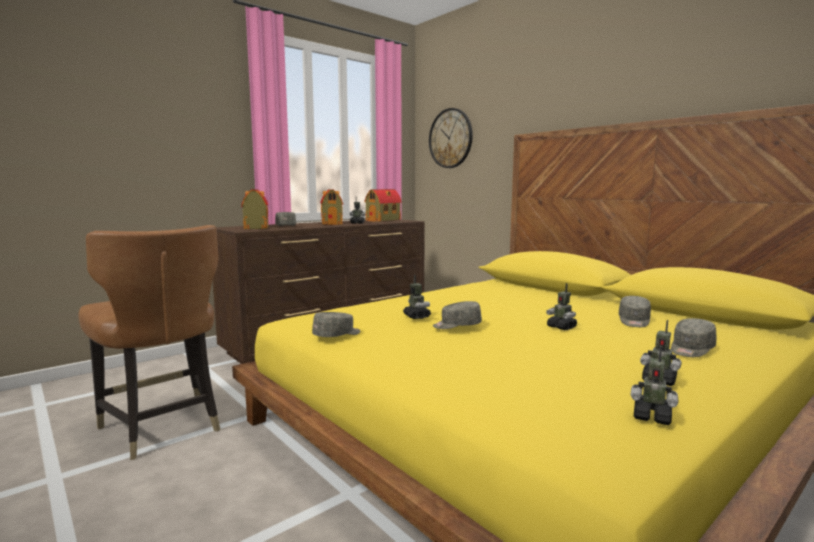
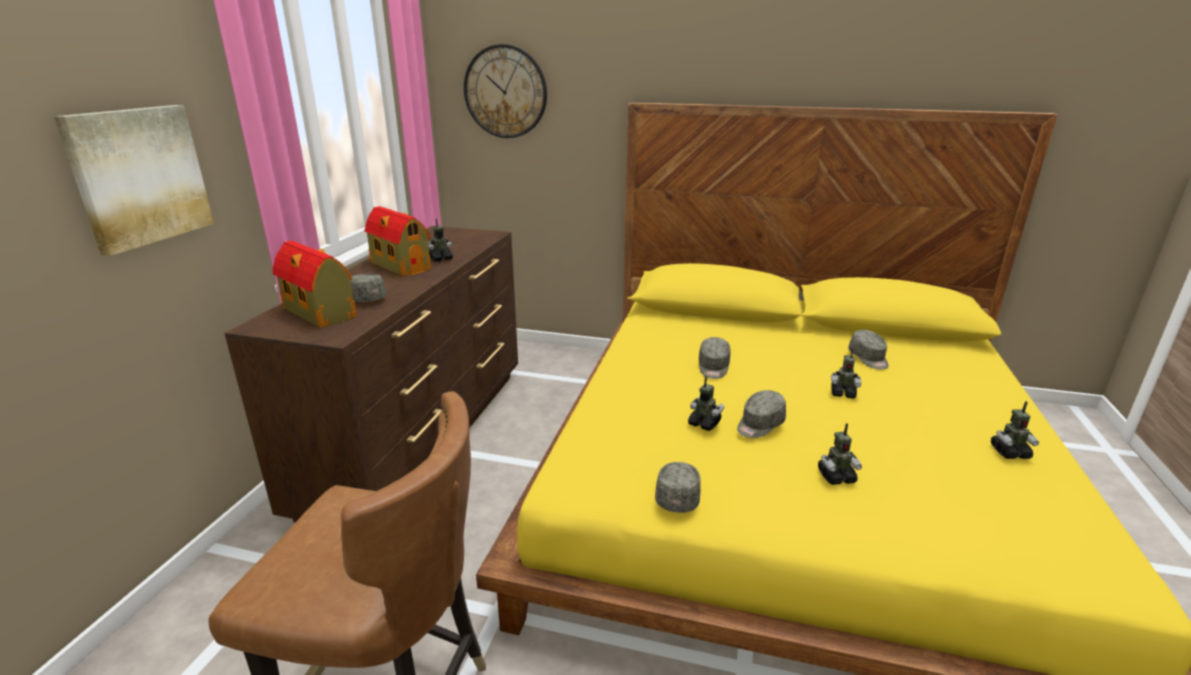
camera: 35 degrees left, 15 degrees up
toy house [364,189,401,222] -> none
toy robot [631,346,678,425] -> toy robot moved to [818,423,862,485]
grey cap [671,318,717,357] -> grey cap moved to [699,337,730,379]
none -> picture [54,105,214,256]

